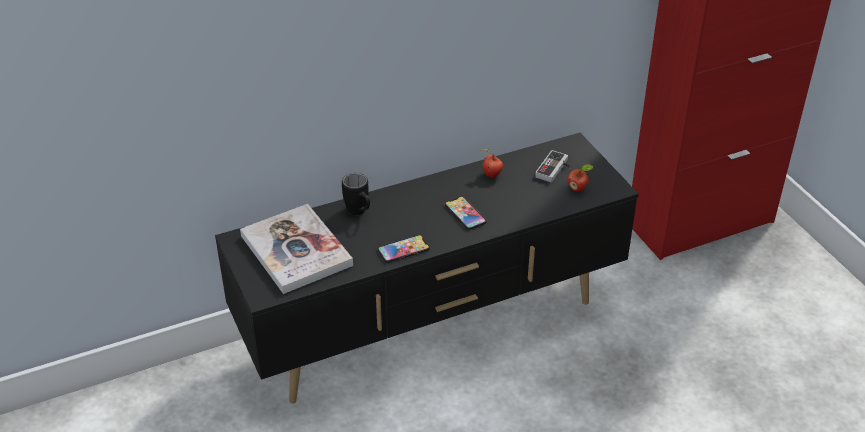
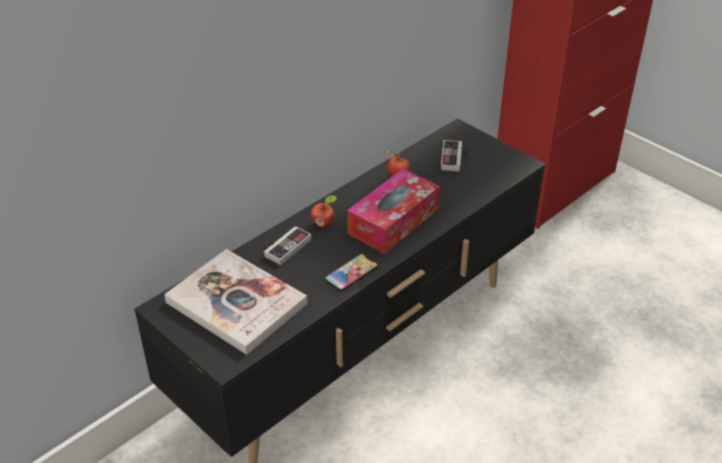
camera: 20 degrees left, 0 degrees up
black mug [342,173,370,215] -> game controller [264,226,311,265]
phone [445,196,486,230] -> tissue box [347,169,440,254]
apple [568,164,594,192] -> apple moved to [311,195,337,228]

